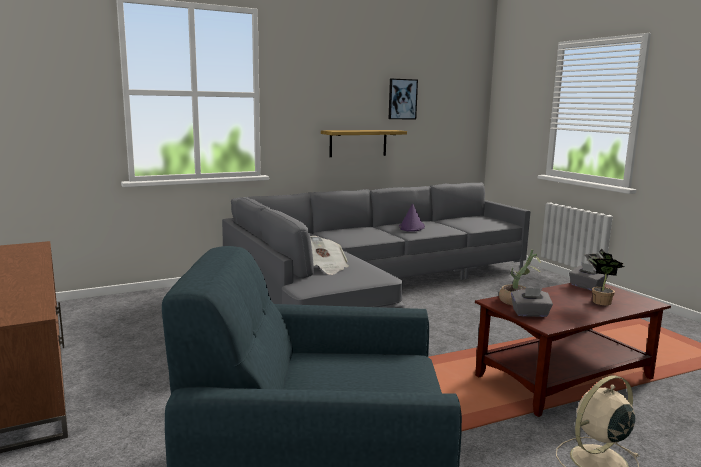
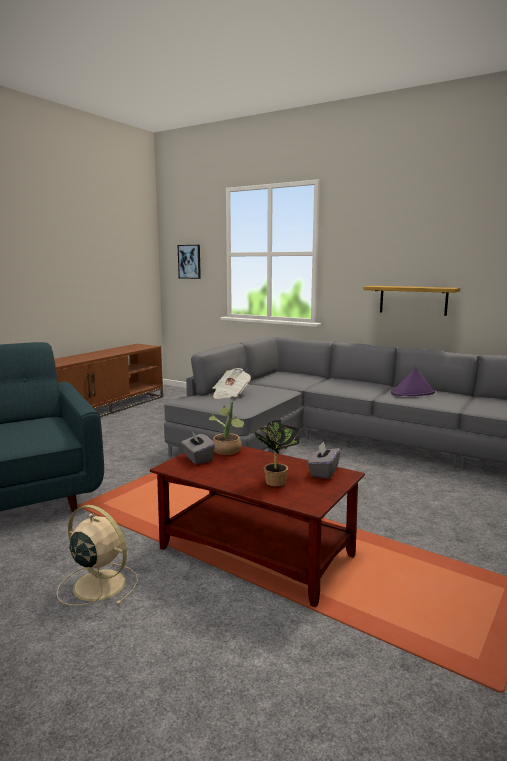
camera: 60 degrees right, 0 degrees up
picture [389,78,418,119] -> picture moved to [178,245,201,279]

